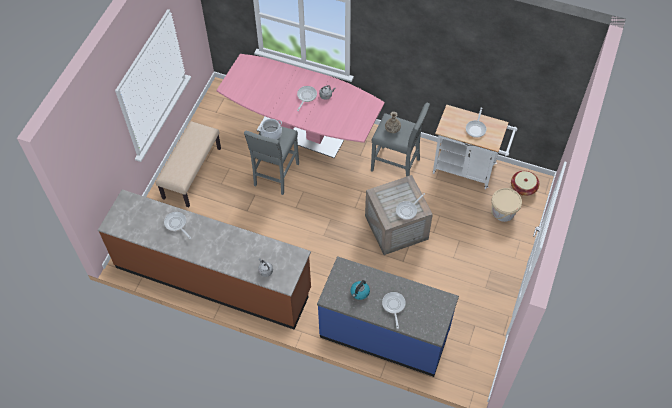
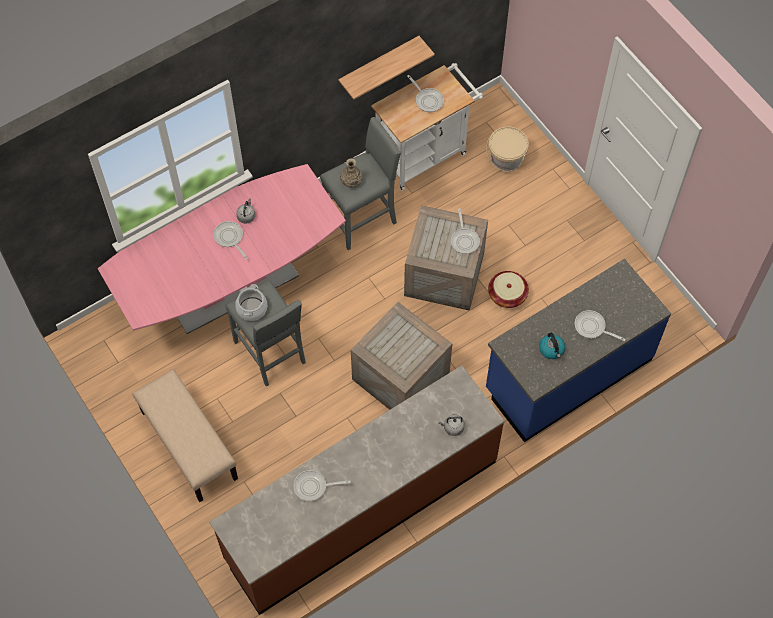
camera: 55 degrees left, 5 degrees up
basket [511,171,539,196] -> basket moved to [488,271,529,308]
none -> shelf [338,36,435,99]
none -> crate [351,302,452,410]

